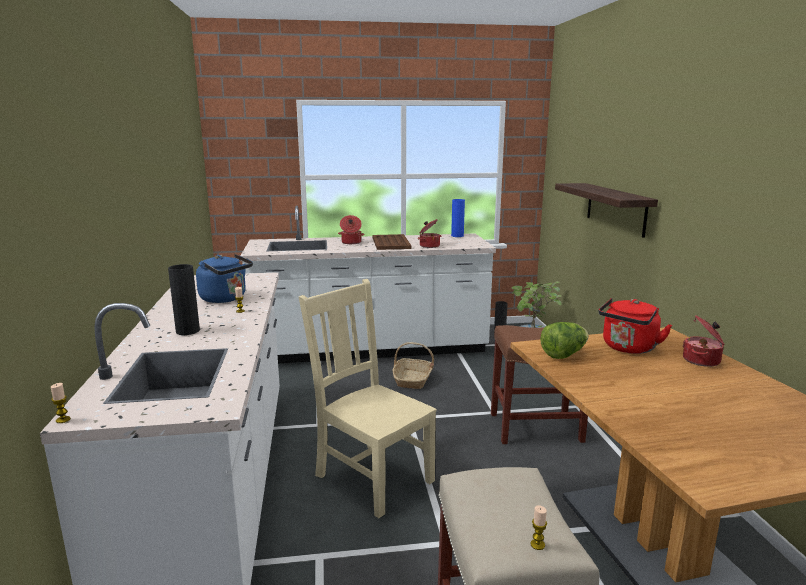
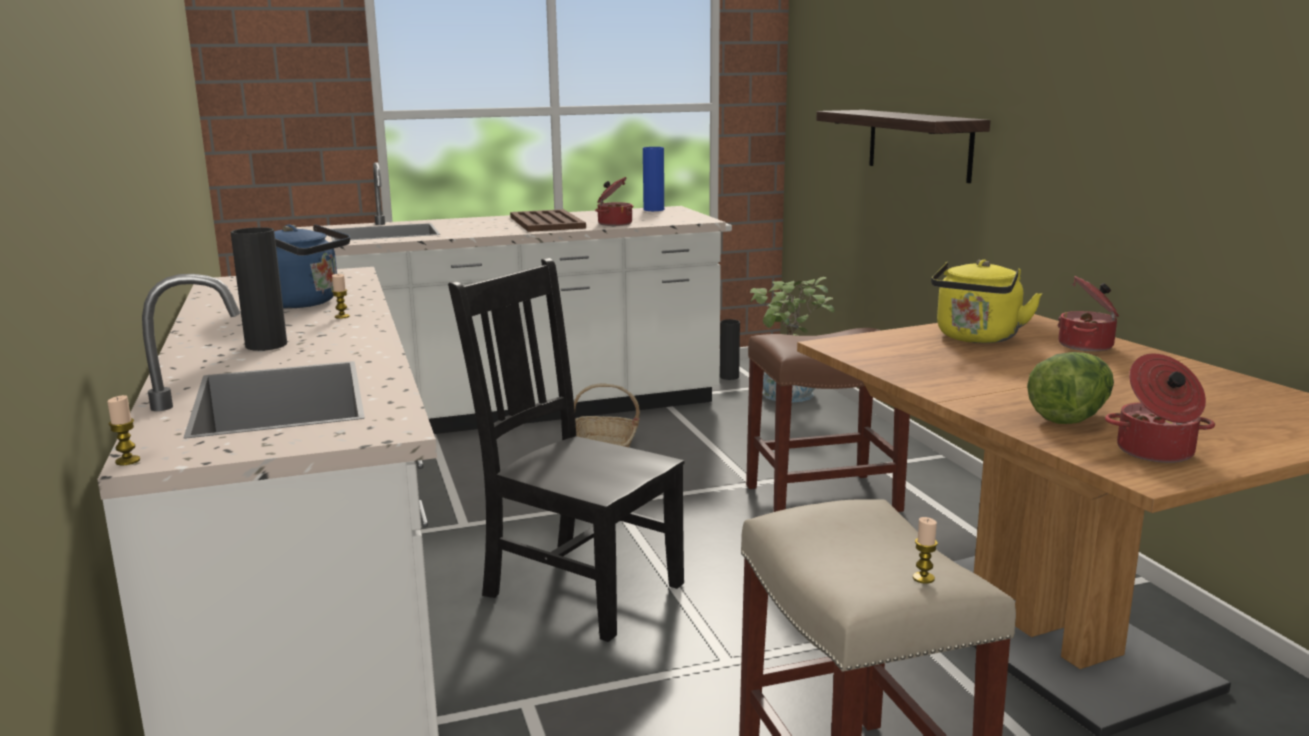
camera: 10 degrees left, 0 degrees up
beige chair [299,279,437,518] -> black chair [448,258,684,642]
cooking pot [338,215,365,244] -> cooking pot moved to [1105,354,1215,463]
lettuce [540,322,589,359] -> lettuce moved to [1027,352,1114,424]
red kettle [598,298,672,354] -> yellow kettle [931,260,1042,343]

